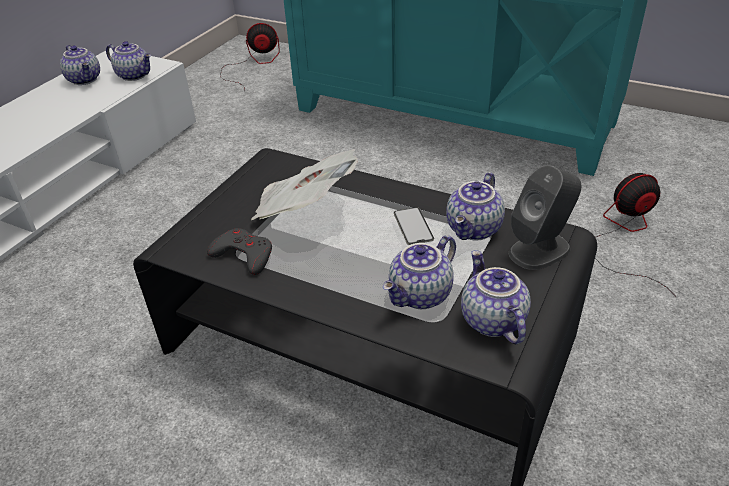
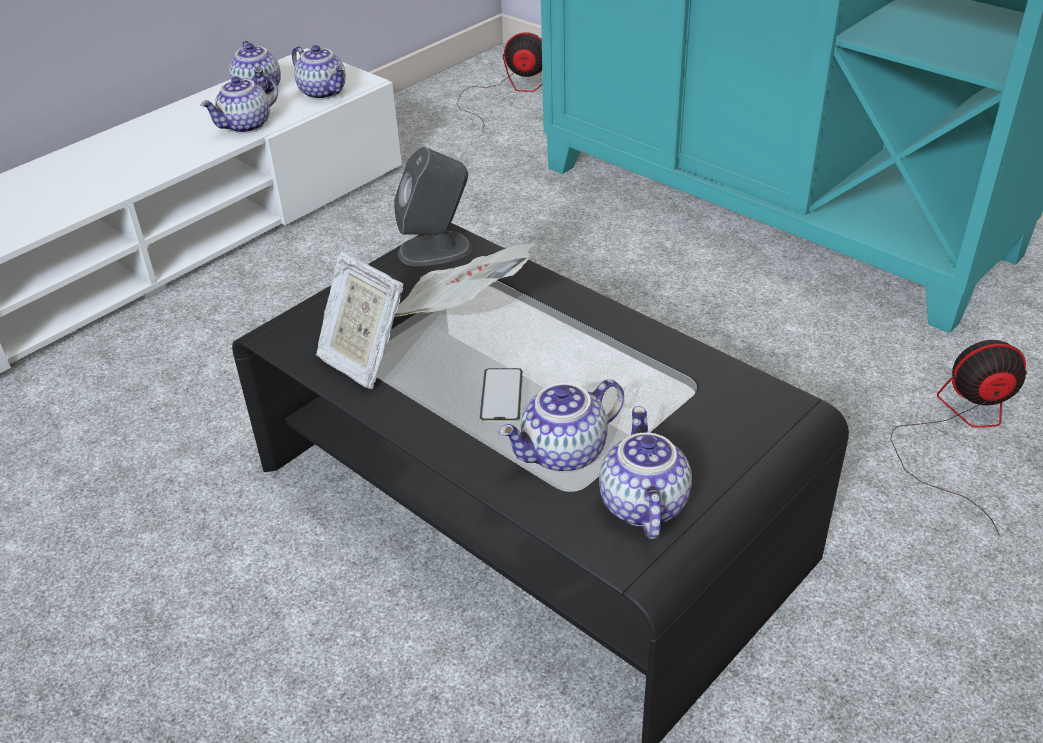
camera: 15 degrees right, 0 degrees up
grey game controller [207,228,272,275] -> picture frame [316,251,403,389]
phone [394,207,434,245] -> phone moved to [480,368,523,422]
teapot [446,172,505,241] -> teapot moved to [200,75,278,134]
grey speaker [509,165,582,270] -> grey speaker moved to [394,147,471,266]

